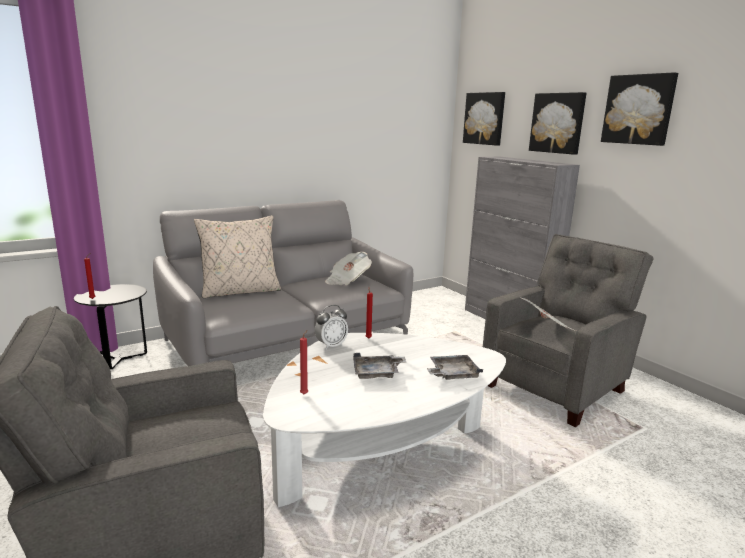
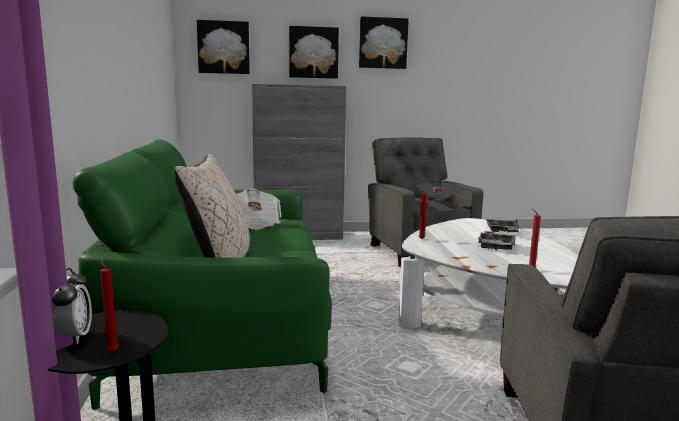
camera: 65 degrees left, 5 degrees down
grey sofa [153,200,413,366] -> green sofa [73,139,332,410]
alarm clock [315,305,348,350] -> alarm clock moved to [52,268,92,344]

